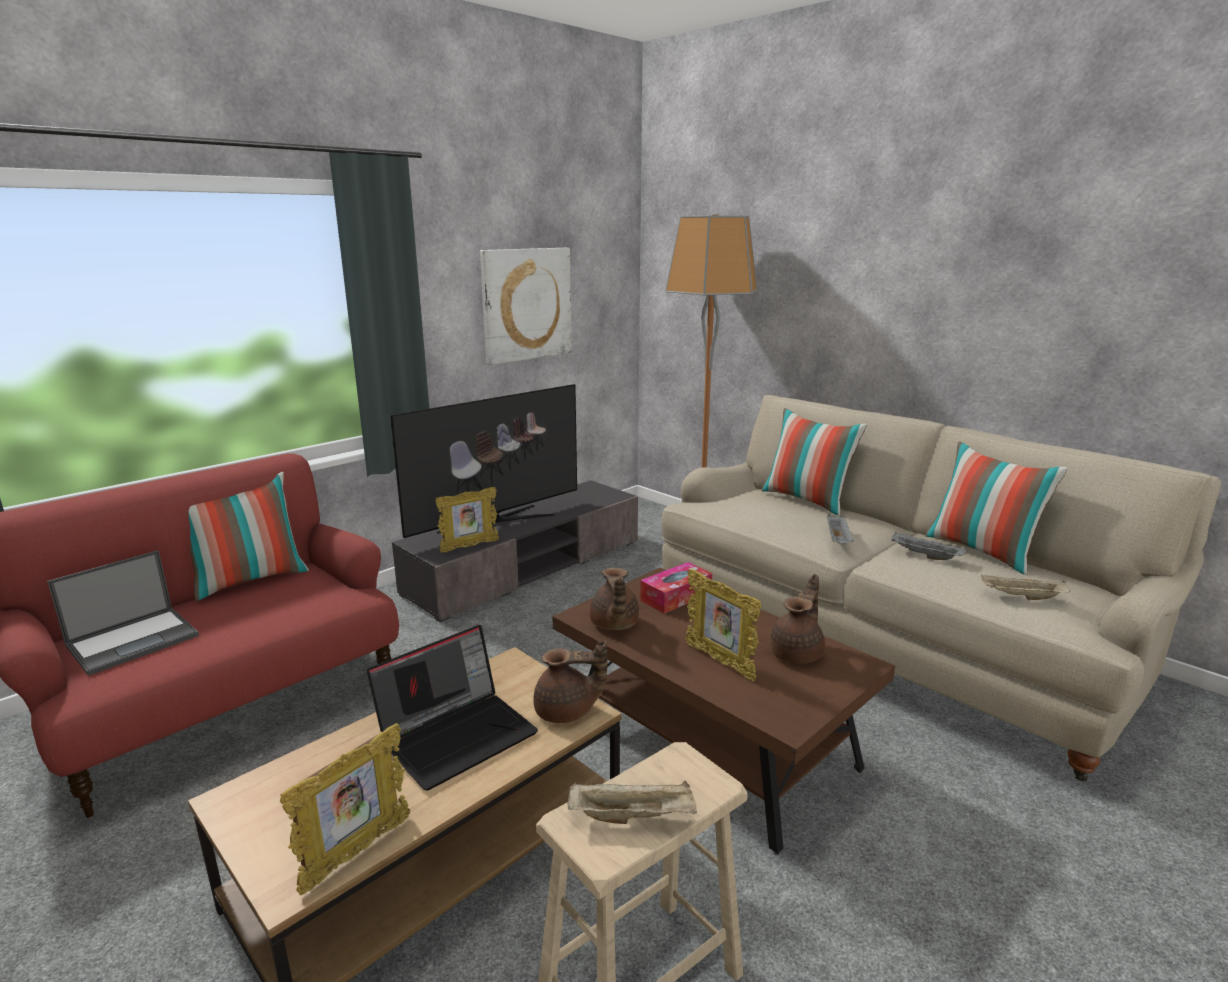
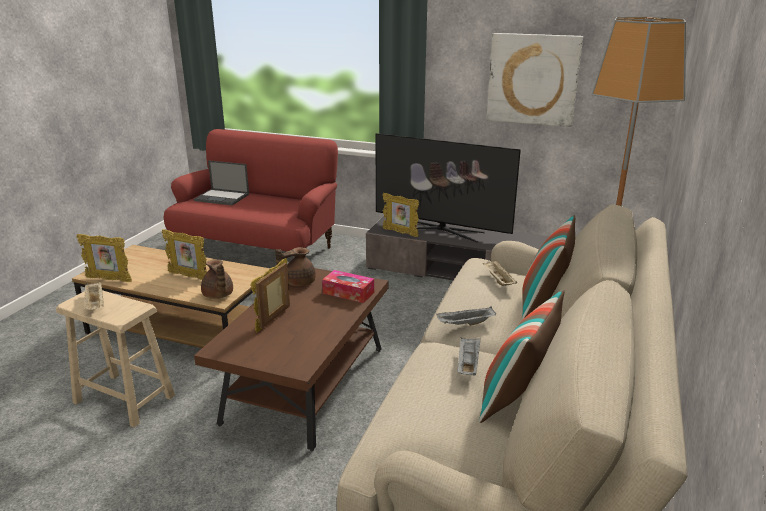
camera: 65 degrees right, 5 degrees up
pillow [188,472,309,601] -> none
laptop [367,625,538,791] -> picture frame [162,229,207,280]
brown teapot [770,574,825,663] -> none
beige tray [981,575,1071,600] -> beige tray moved to [483,260,517,286]

